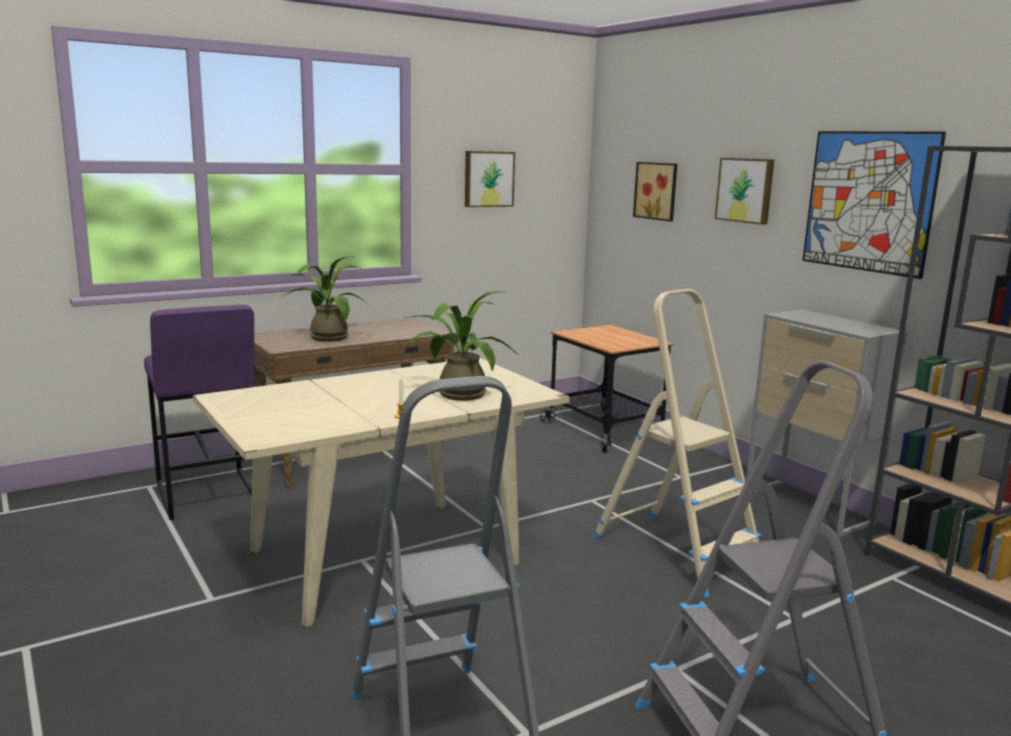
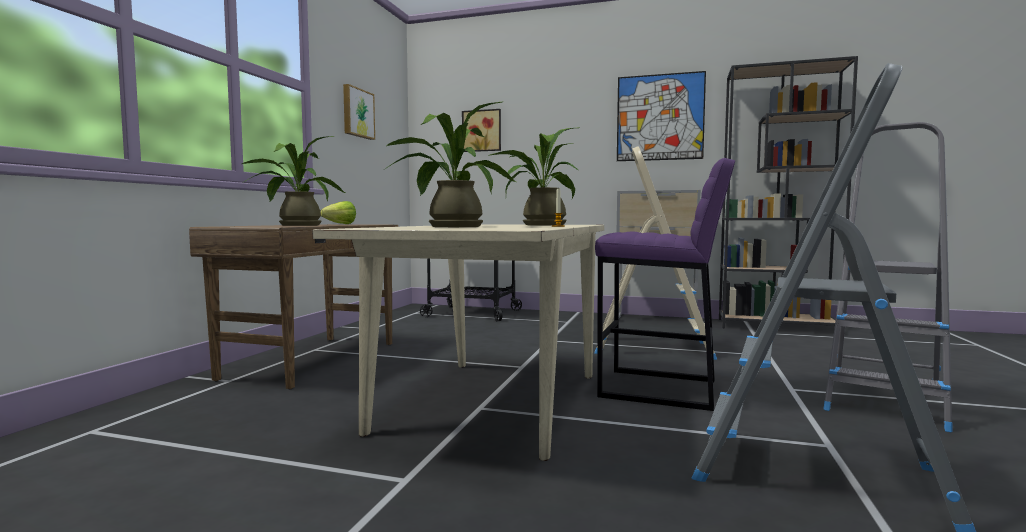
camera: 40 degrees left, 10 degrees down
purple stool [144,305,254,520] -> purple stool moved to [595,158,735,411]
picture [715,158,774,225] -> none
none -> lettuce [320,201,356,224]
none -> potted plant [385,101,516,227]

